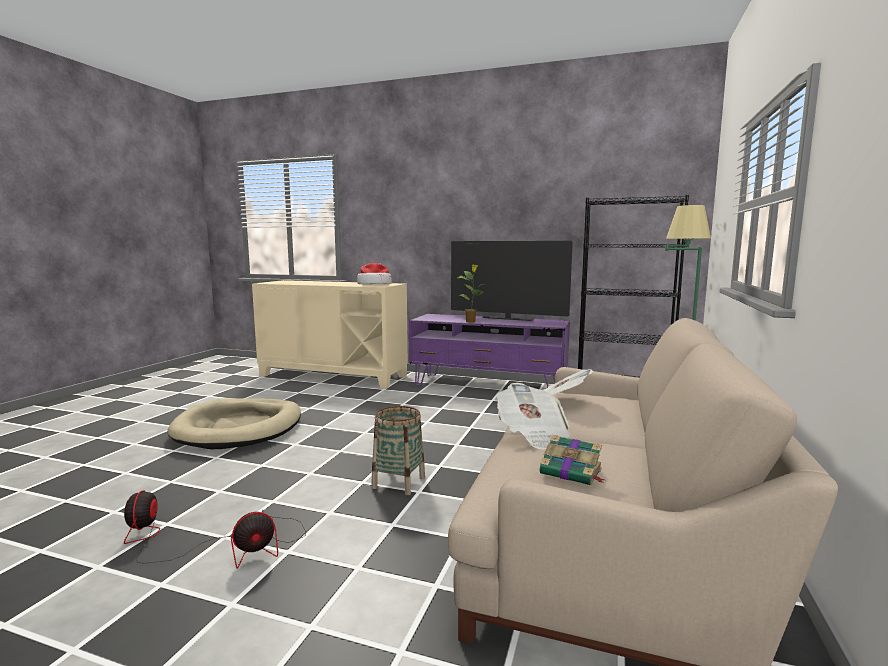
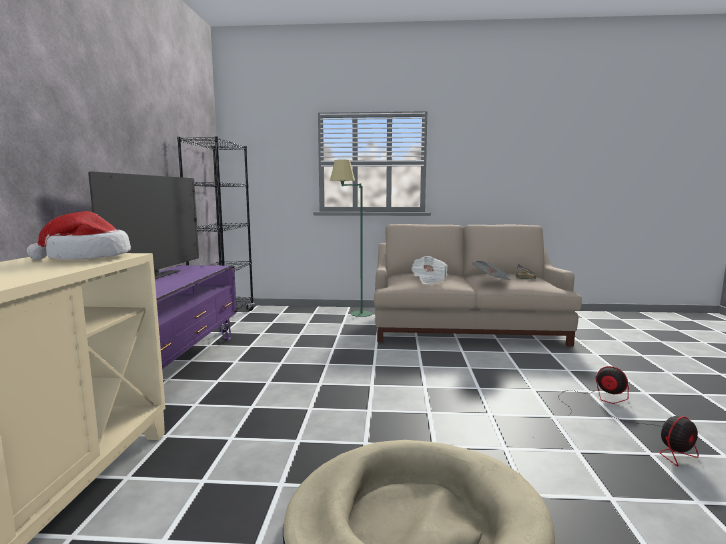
camera: 105 degrees left, 0 degrees up
basket [371,406,425,495] -> none
potted plant [458,265,486,323] -> none

